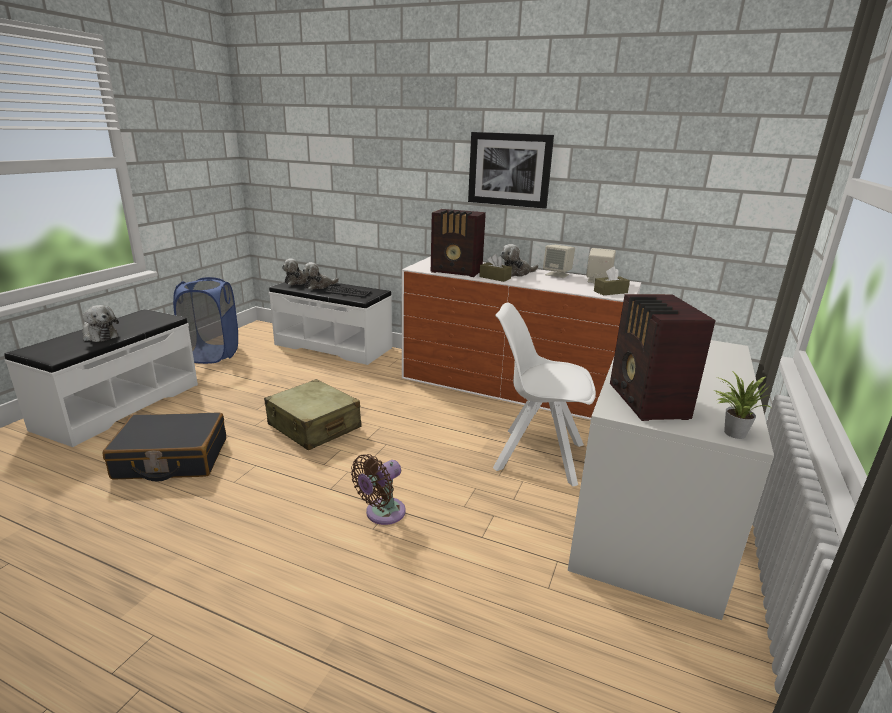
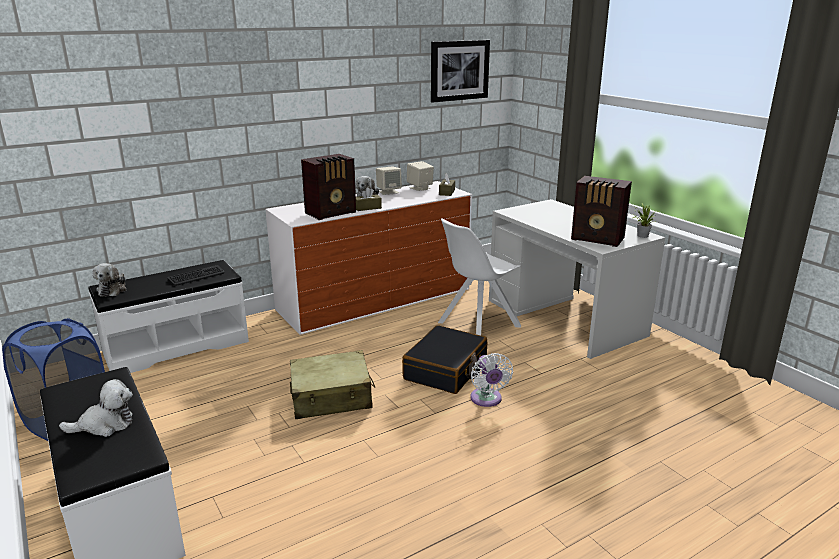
camera: 55 degrees left, 0 degrees up
black suitcase [103,413,226,481] -> black suitcase moved to [402,325,487,394]
plush toy [302,262,339,290] -> none
brown fan [351,454,406,525] -> white fan [470,353,513,407]
picture [468,132,554,209] -> picture moved to [431,40,490,103]

